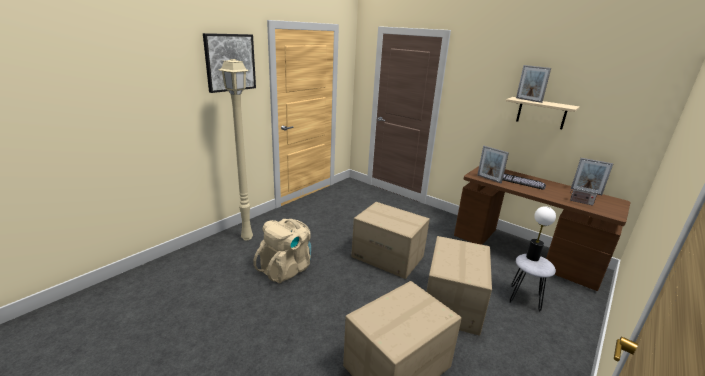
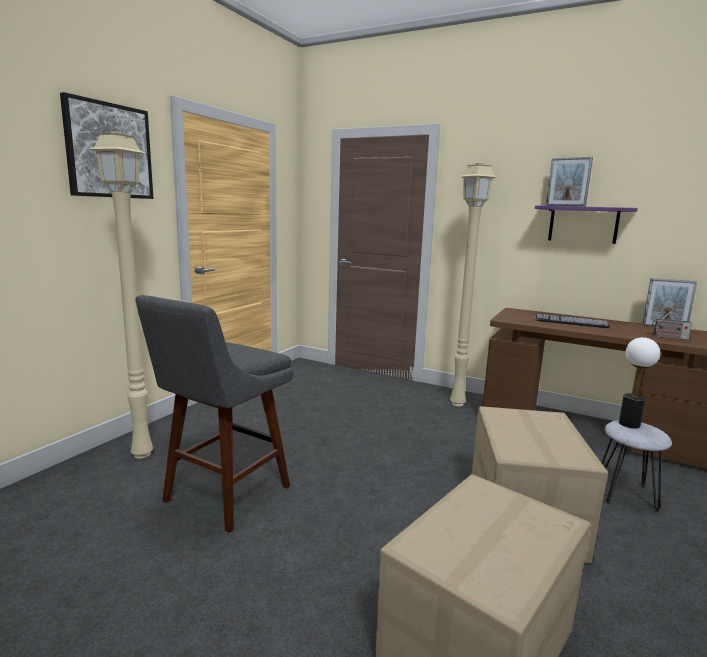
camera: 10 degrees left, 10 degrees down
beige backpack [253,219,311,283] -> grey stool [135,295,293,533]
cardboard box [351,202,430,279] -> none
picture frame [477,146,509,183] -> none
beige shelf [506,97,580,129] -> purple shelf [535,206,638,244]
none -> beige floor lamp [450,163,496,406]

